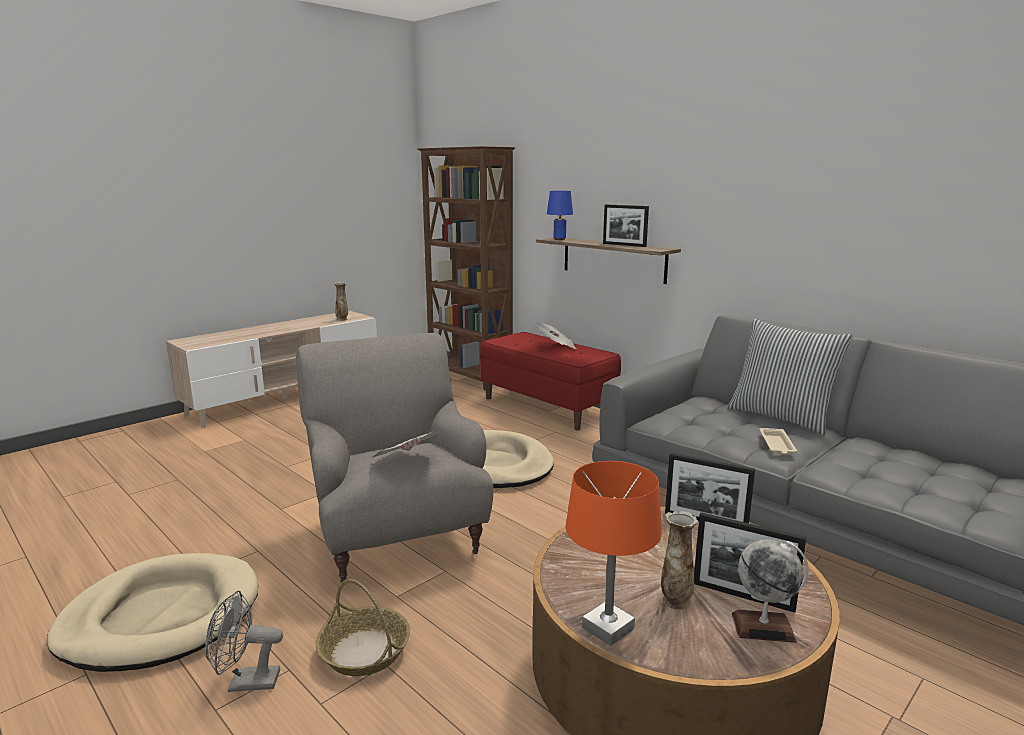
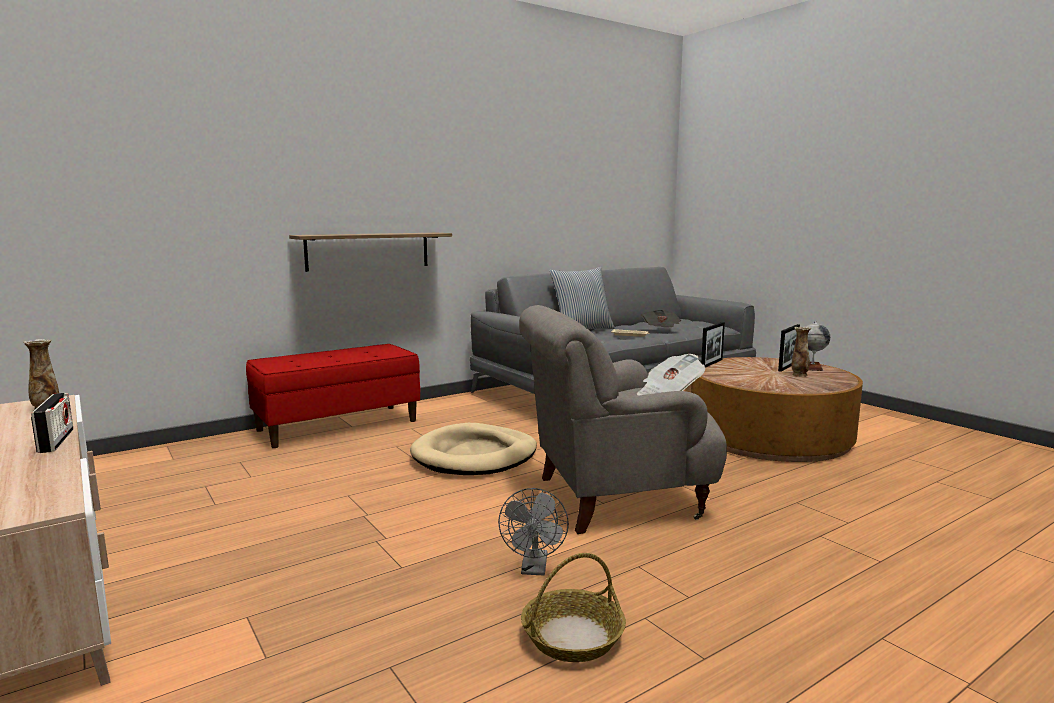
camera: 80 degrees left, 5 degrees down
beige dog bed [47,553,258,672] -> none
grey fan [205,591,283,692] -> grey fan moved to [498,488,569,575]
basket [315,579,410,676] -> basket moved to [521,553,626,662]
brown bookcase [417,146,515,391] -> none
newspaper [535,322,576,349] -> newspaper moved to [641,310,681,328]
blue table lamp [547,191,573,240] -> none
orange table lamp [565,461,662,646] -> none
picture frame [603,205,649,247] -> none
none -> radio [31,393,73,453]

